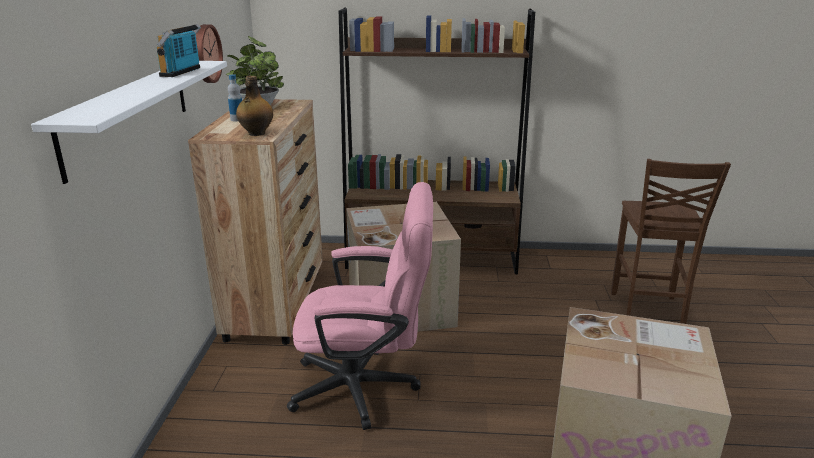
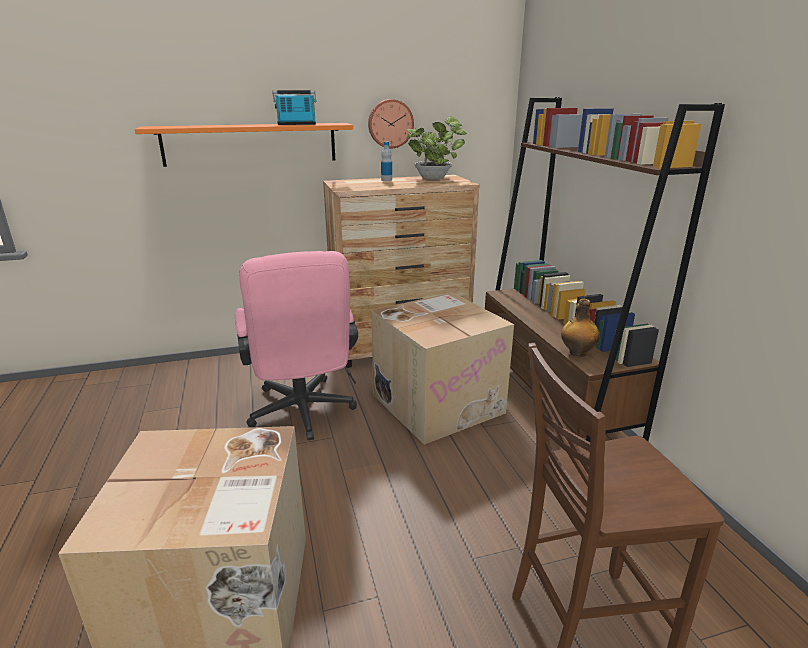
camera: 70 degrees right, 0 degrees up
white shelf [31,61,227,184] -> orange shelf [135,123,353,167]
bottle [236,76,273,136] -> bottle moved to [561,298,600,357]

